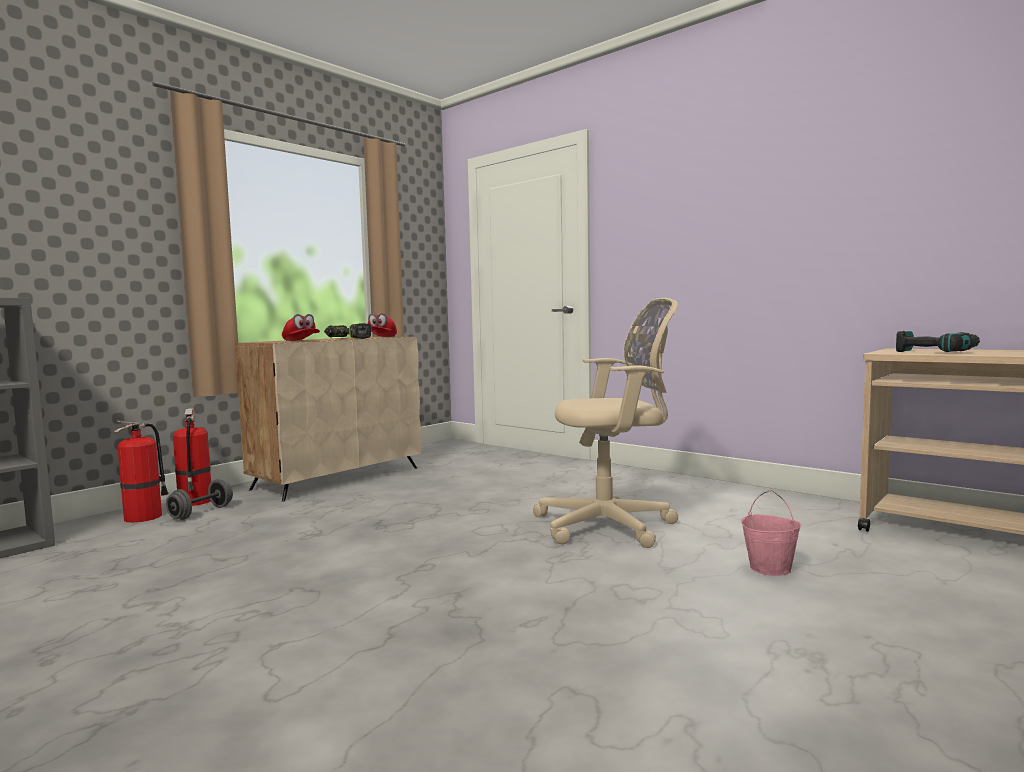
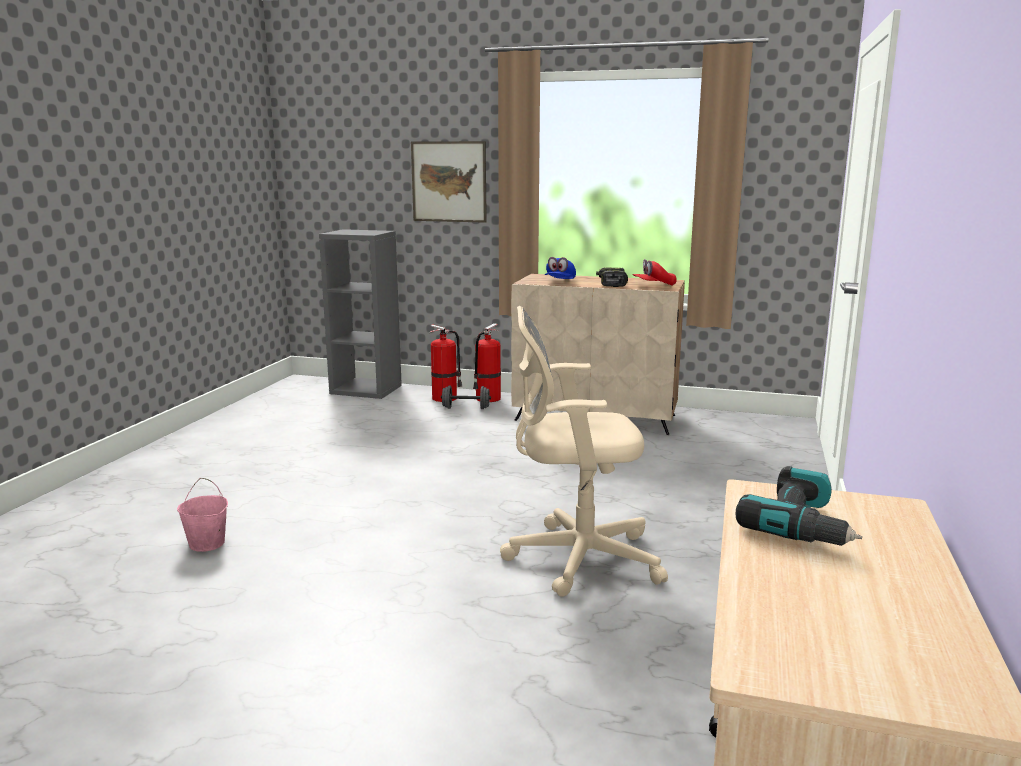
camera: 65 degrees right, 10 degrees up
red cap [282,314,320,341] -> blue cap [545,257,576,279]
beige office chair [533,298,679,548] -> beige office chair turned 120 degrees clockwise [500,306,668,597]
pink bucket [741,490,801,576] -> pink bucket moved to [177,478,228,552]
none -> picture [411,141,487,223]

